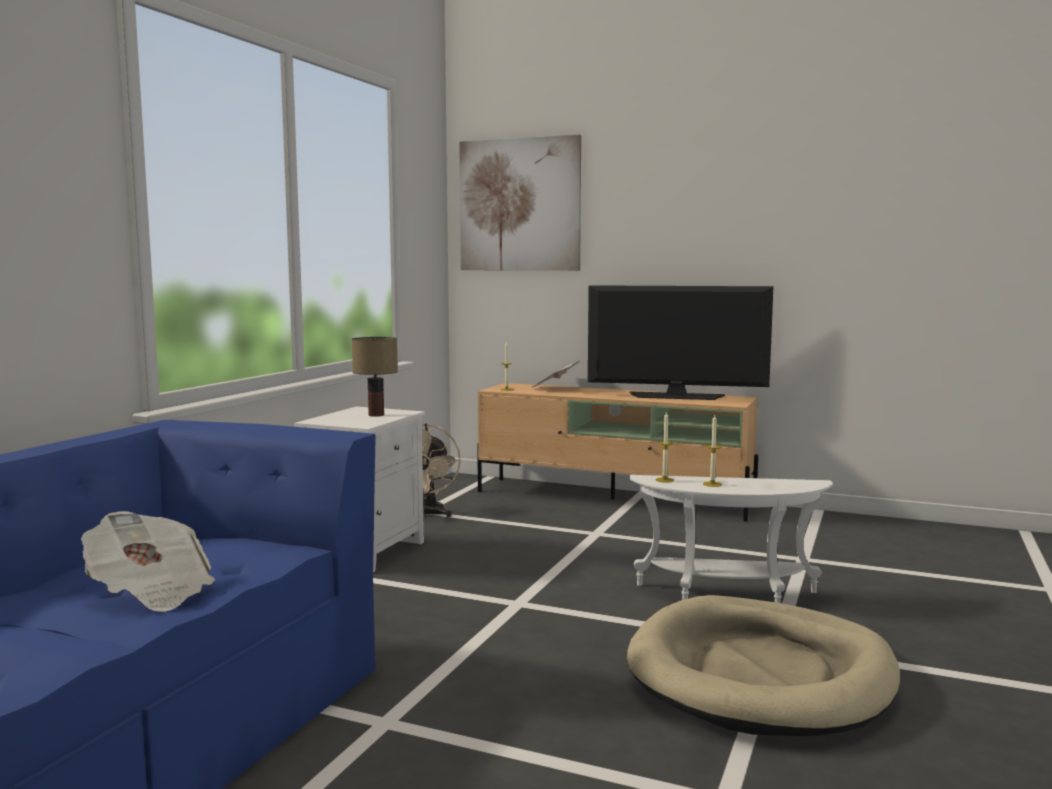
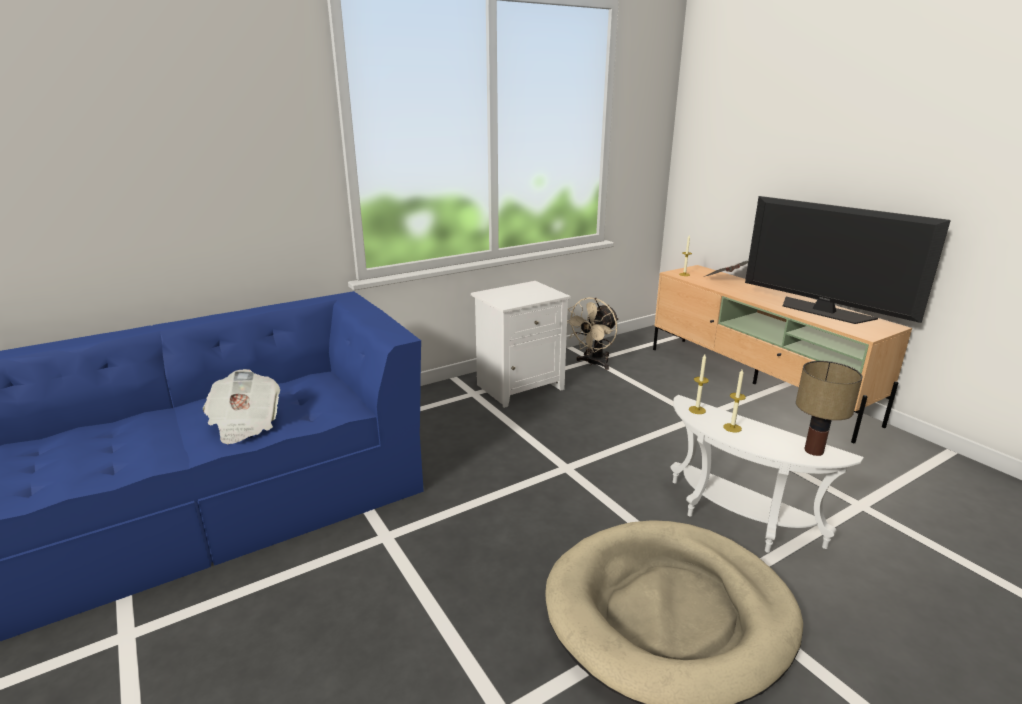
camera: 35 degrees right, 15 degrees up
table lamp [352,337,398,417] -> table lamp moved to [796,361,863,456]
picture [459,134,581,271] -> none

